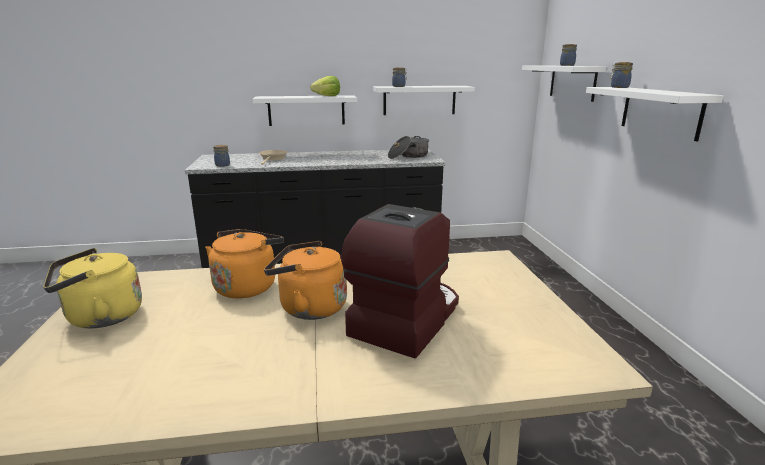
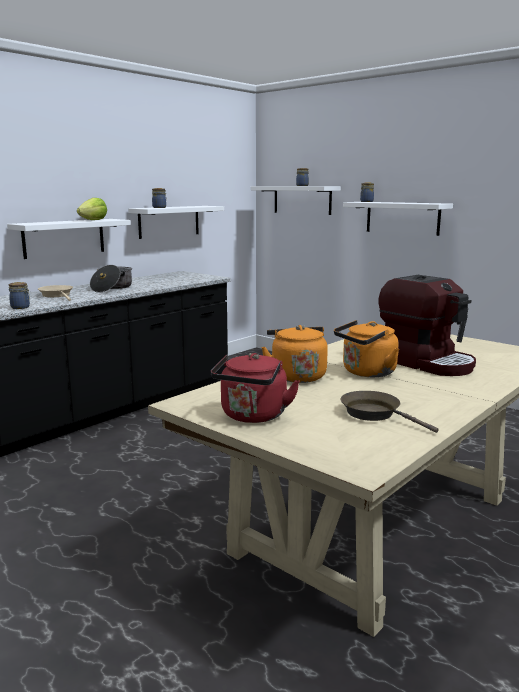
camera: 40 degrees left, 5 degrees down
yellow kettle [44,248,142,329] -> red kettle [211,353,300,423]
coffee machine [341,204,459,358] -> coffee machine turned 150 degrees clockwise [378,275,476,376]
cooking pot [388,136,429,159] -> cooking pot moved to [90,265,132,292]
none -> brown frying pan [341,391,439,433]

